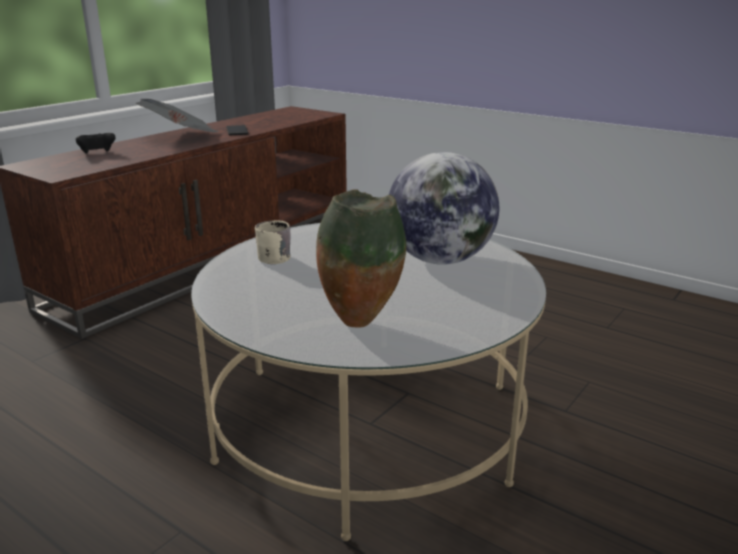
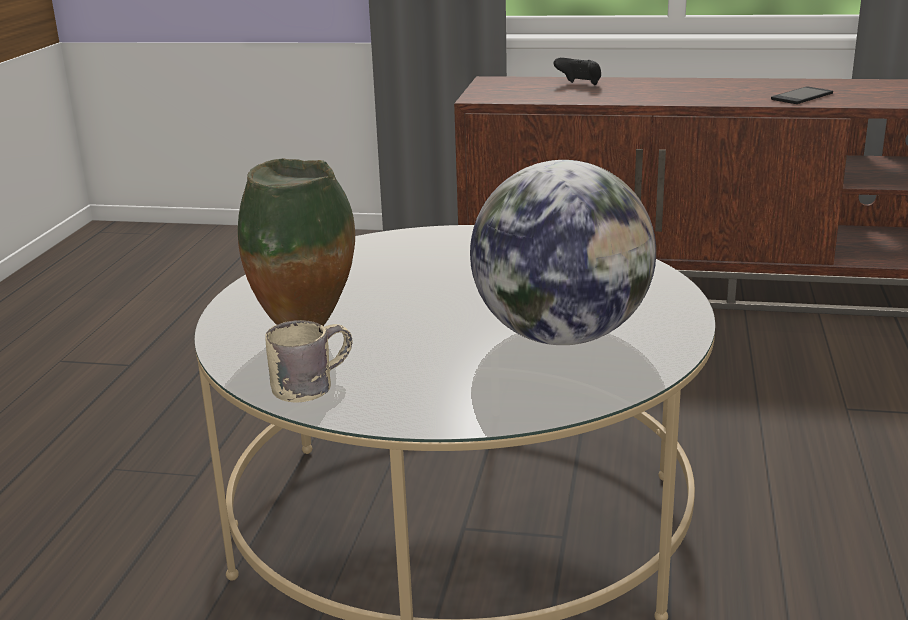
camera: 65 degrees right, 0 degrees up
newspaper [136,99,220,132] -> none
beige mug [255,220,290,264] -> beige mug moved to [265,320,352,402]

